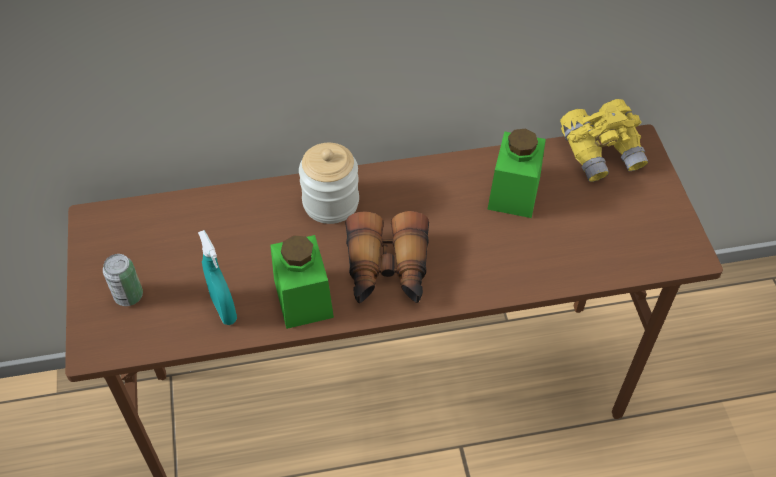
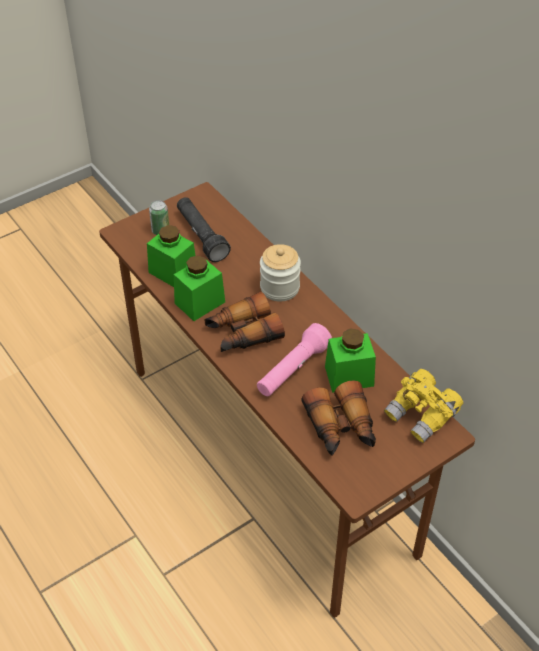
camera: 65 degrees right, 5 degrees down
turquoise spray bottle [198,230,237,325] -> green jar [147,225,196,287]
none -> black flashlight [177,197,231,262]
none -> pink flashlight [257,323,332,396]
none -> binoculars [301,381,376,456]

